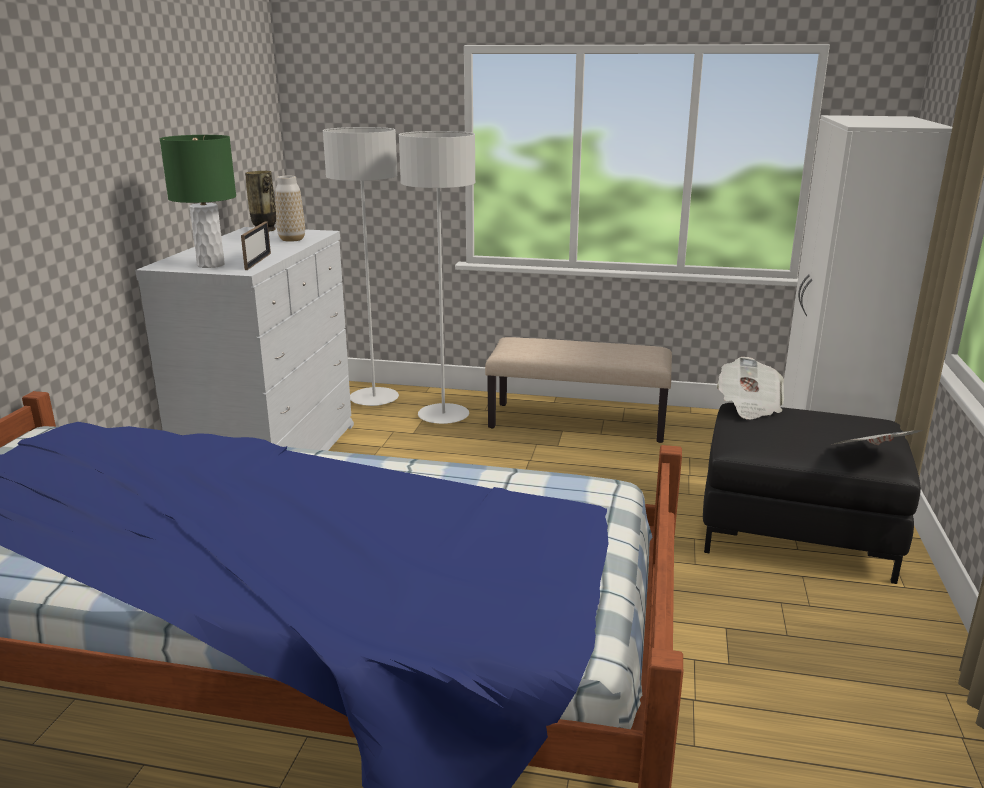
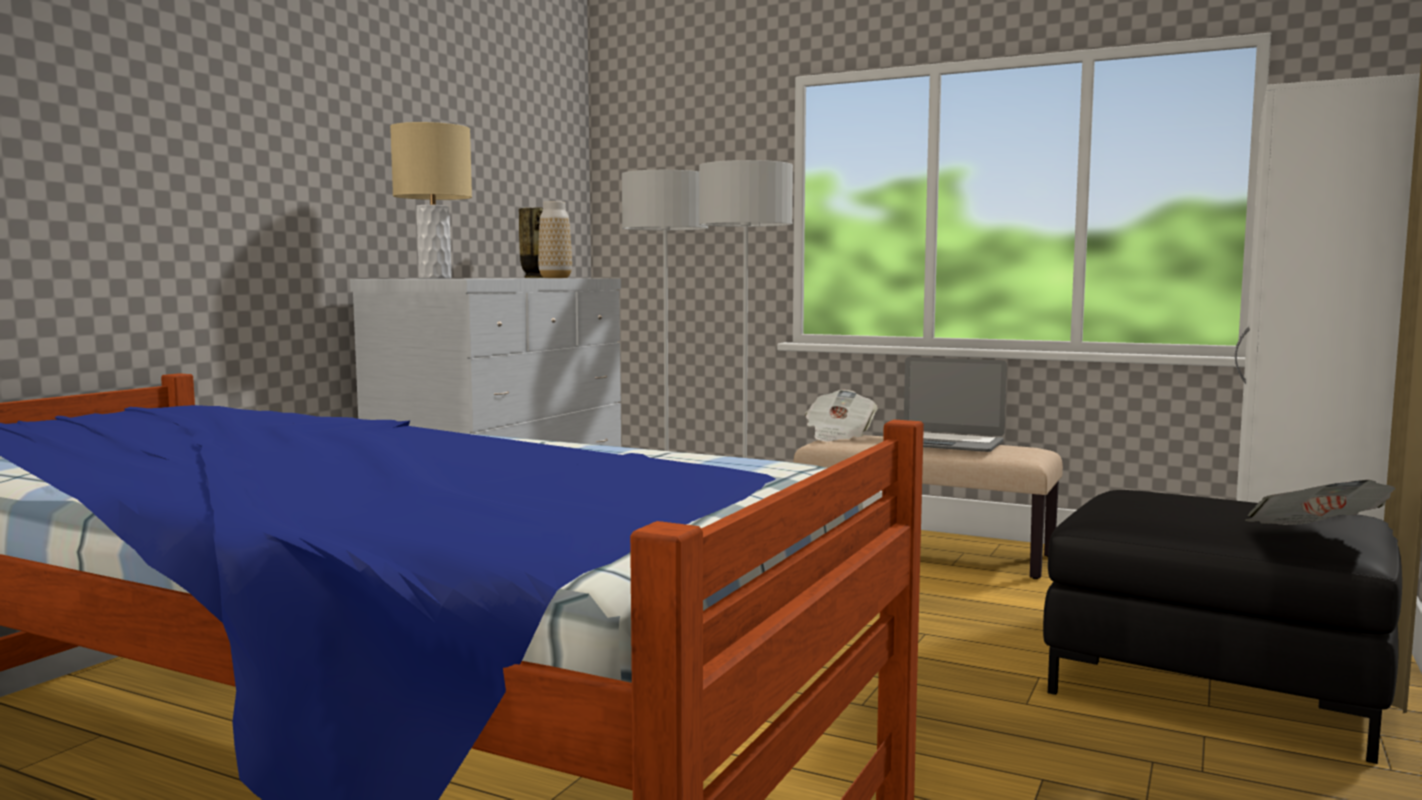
camera: 15 degrees right, 15 degrees down
green table lamp [160,135,236,268] -> beige table lamp [390,122,472,278]
picture frame [241,222,271,270] -> none
newspaper [717,357,784,419] -> newspaper moved to [805,390,878,441]
none -> laptop [904,357,1007,452]

